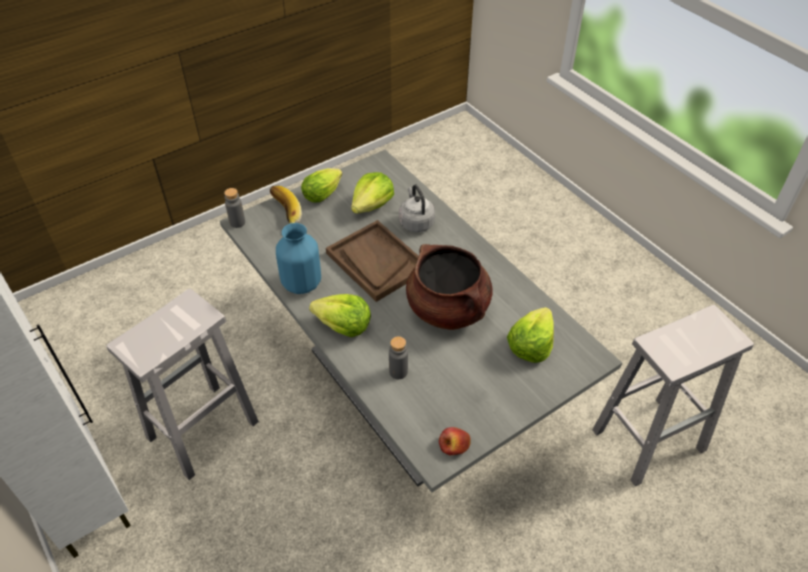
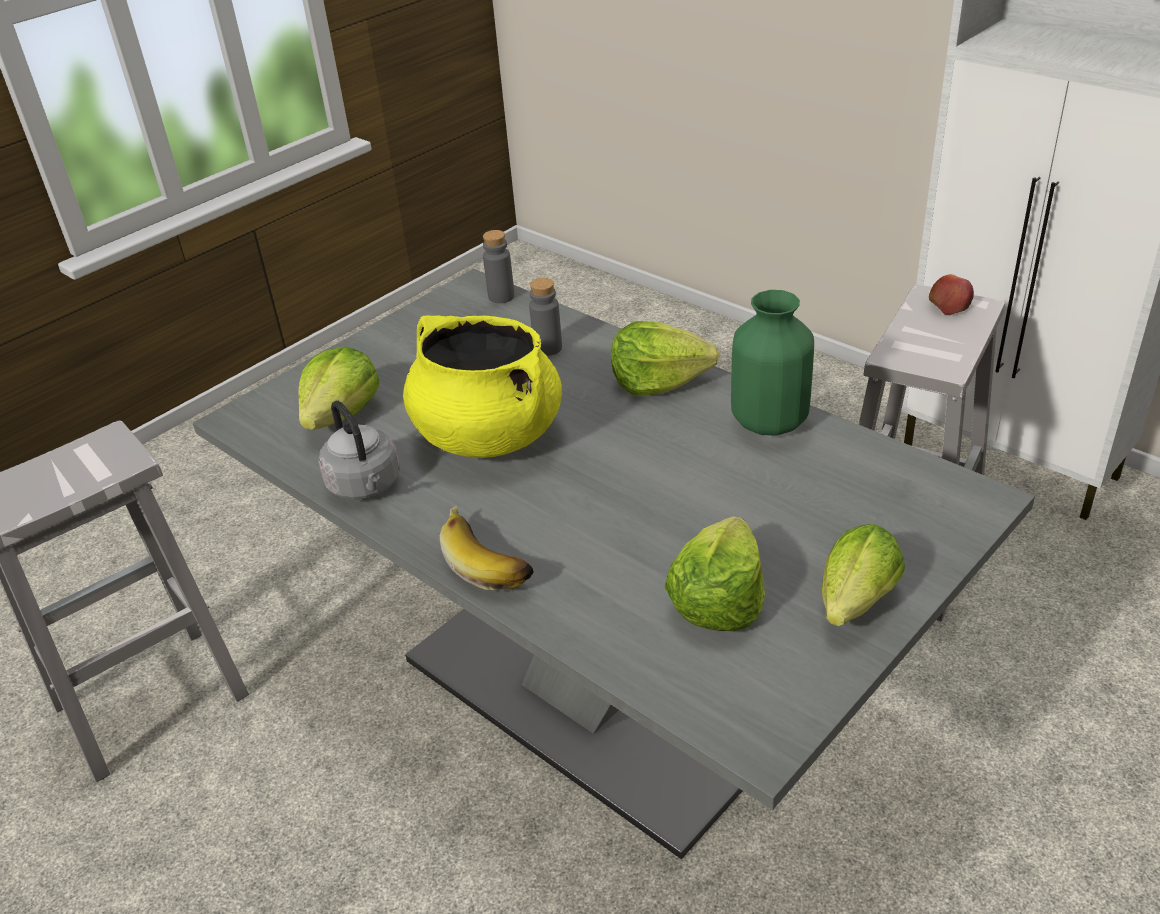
camera: 170 degrees right, 10 degrees down
grey bottle [224,188,245,228] -> grey bottle moved to [483,230,515,303]
banana [270,186,302,224] -> banana moved to [440,505,534,590]
blue vase [276,223,321,294] -> green vase [731,290,814,435]
brown tray [326,220,419,302] -> none
grey kettle [399,185,435,232] -> grey kettle moved to [319,400,400,499]
brown cooking pot [406,244,492,330] -> yellow cooking pot [403,315,562,458]
apple [439,427,470,455] -> apple moved to [929,274,974,315]

